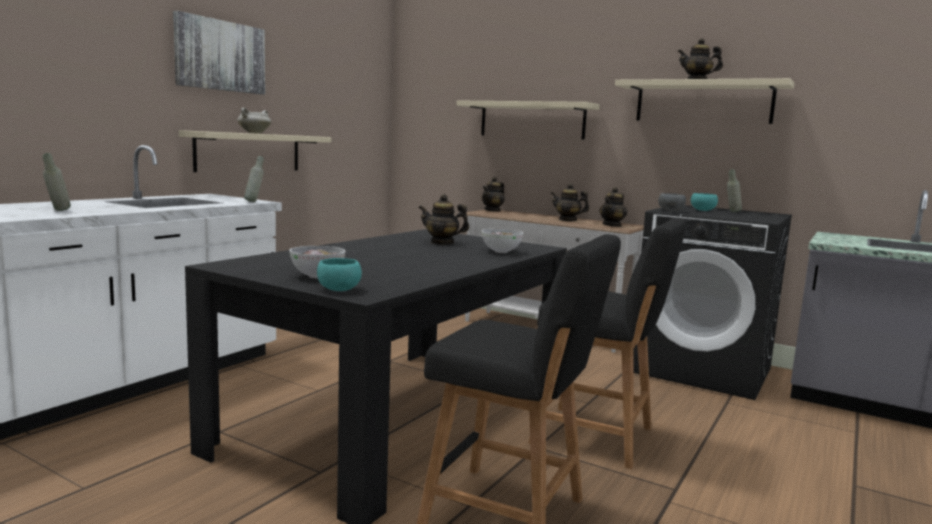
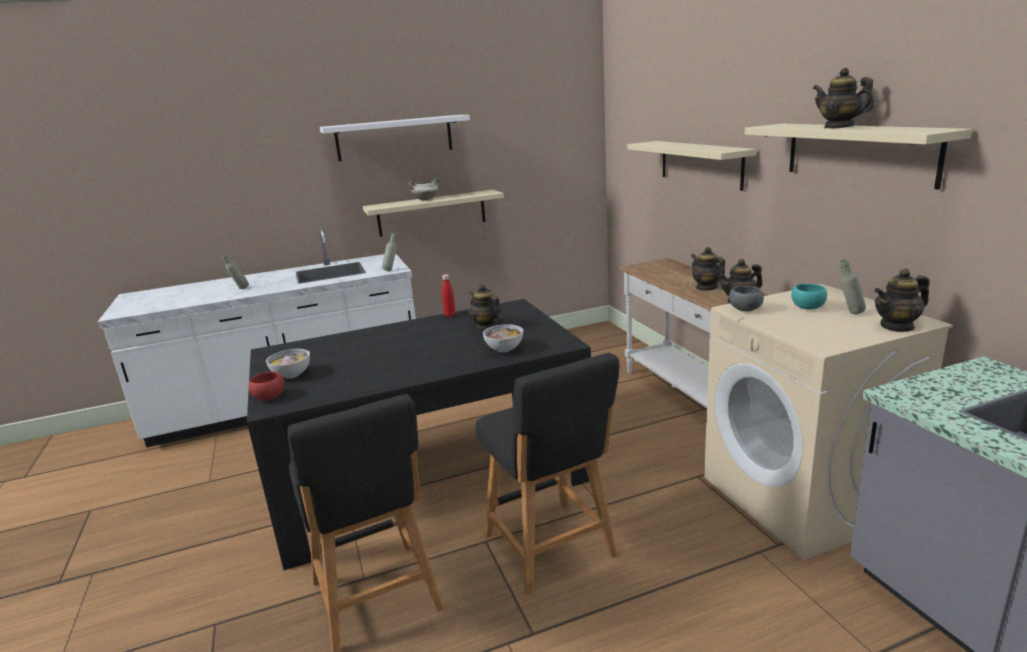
camera: 40 degrees right, 10 degrees up
picture [173,11,265,95] -> white shelf [320,115,470,161]
turquoise bowl [317,258,362,291] -> red bowl [249,372,285,401]
teapot [482,177,505,212] -> teapot moved to [874,268,930,332]
black washing machine [634,205,792,400] -> beige washing machine [704,284,953,560]
none -> red bottle [442,274,455,317]

